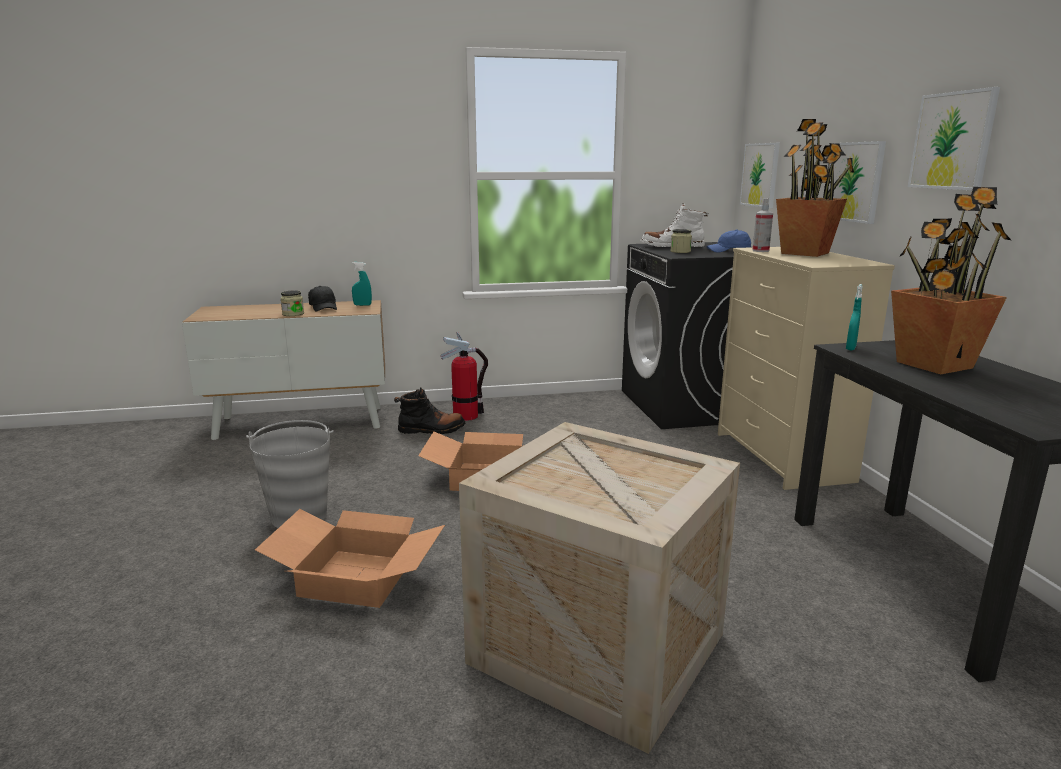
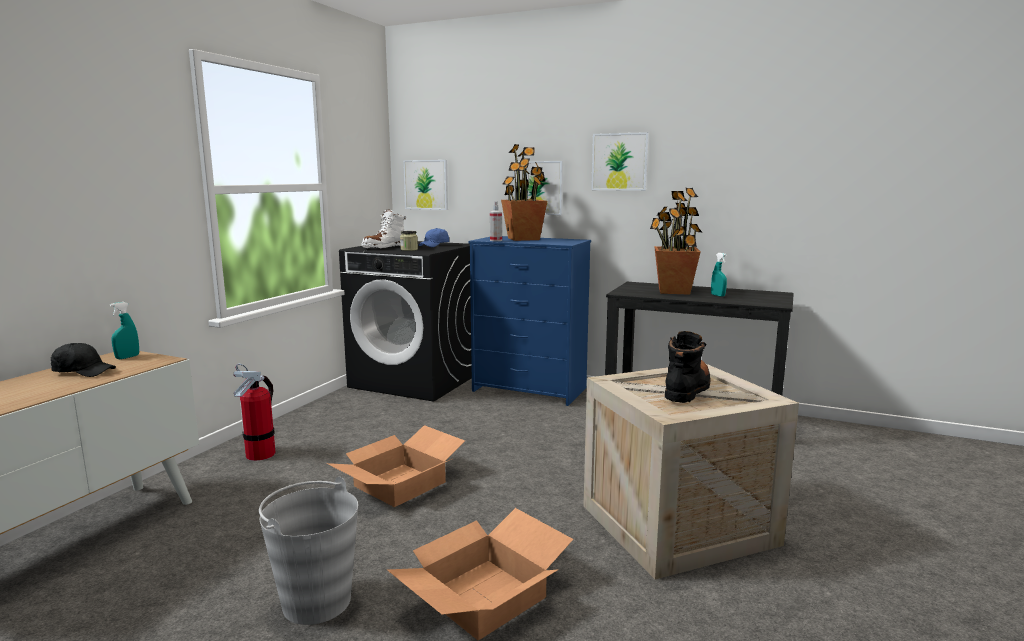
camera: 55 degrees left, 5 degrees down
jar [281,291,304,316] -> none
black boot [394,387,465,434] -> black boot moved to [665,331,710,403]
beige dresser [718,247,895,490] -> blue dresser [469,236,591,406]
turquoise spray bottle [846,284,863,351] -> turquoise spray bottle moved to [711,253,727,297]

